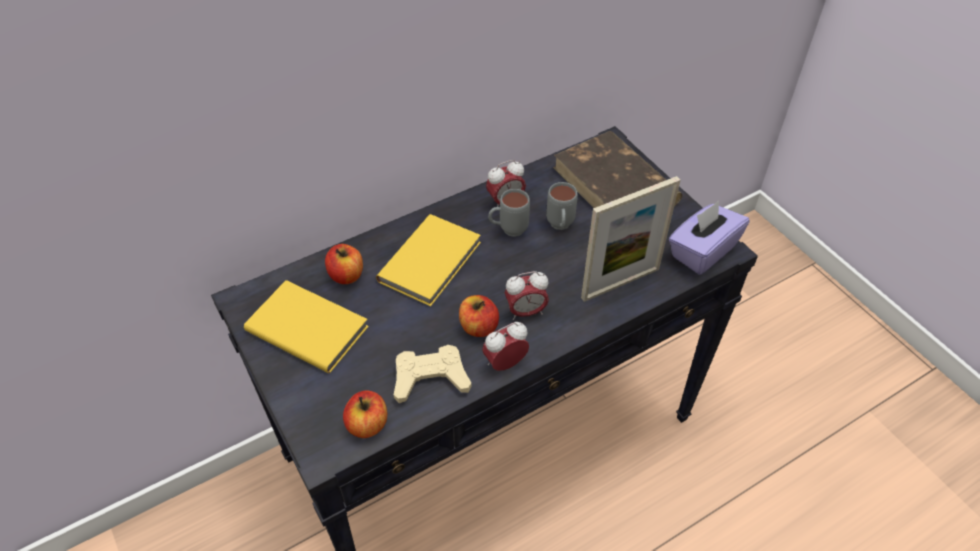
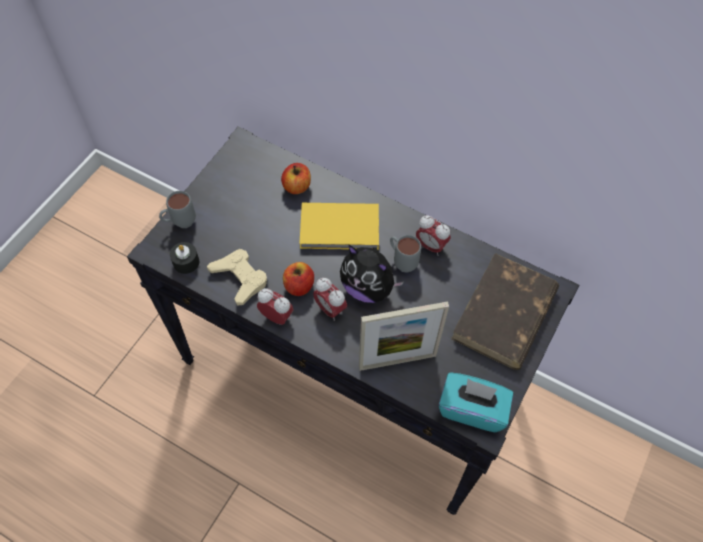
camera: 60 degrees right, 10 degrees up
yellow book [244,280,369,373] -> none
apple [343,391,387,438] -> black candle [170,242,199,274]
grey mug [546,182,578,230] -> grey mug moved to [159,191,196,228]
picture frame [581,176,680,302] -> picture frame turned 45 degrees counterclockwise [359,302,449,371]
purple tissue box [669,201,750,275] -> turquoise tissue box [439,372,513,433]
none -> plush toy [340,245,404,303]

